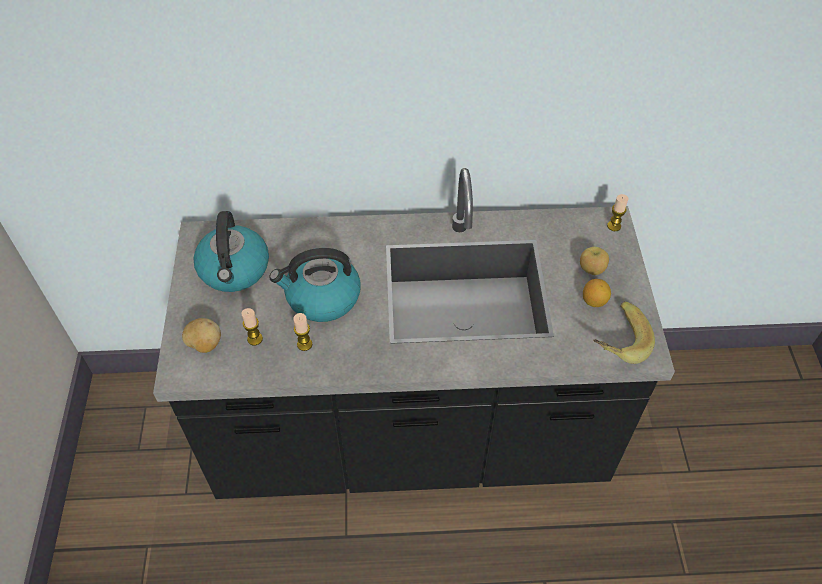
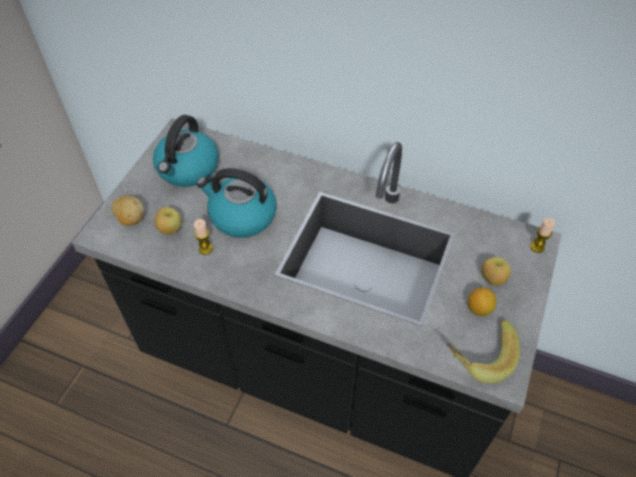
camera: 25 degrees right, 0 degrees up
candle [241,308,263,345] -> apple [154,207,182,235]

